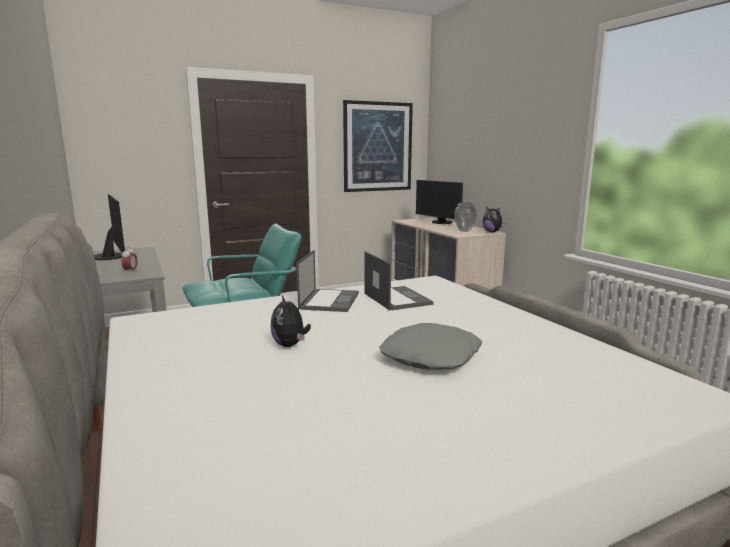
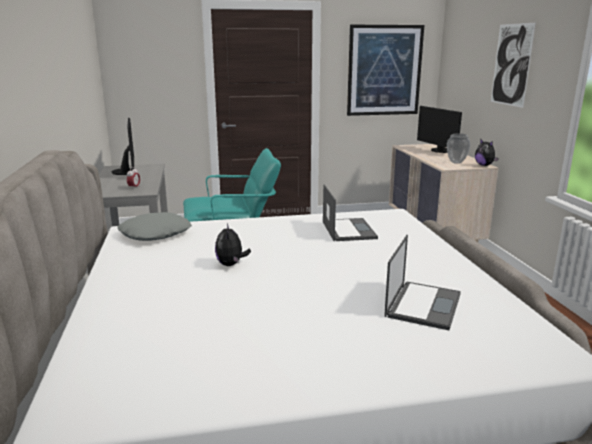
camera: 15 degrees right, 5 degrees up
laptop [296,250,359,312] -> laptop moved to [384,235,461,330]
grey pillow [379,323,482,370] -> grey pillow moved to [118,212,192,241]
none -> picture [491,22,536,108]

